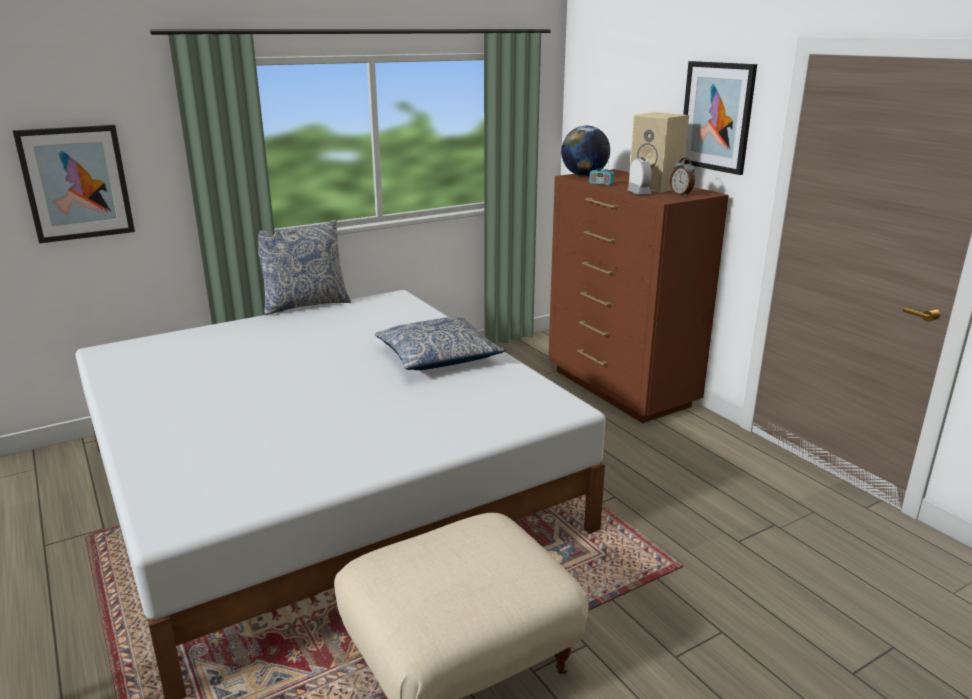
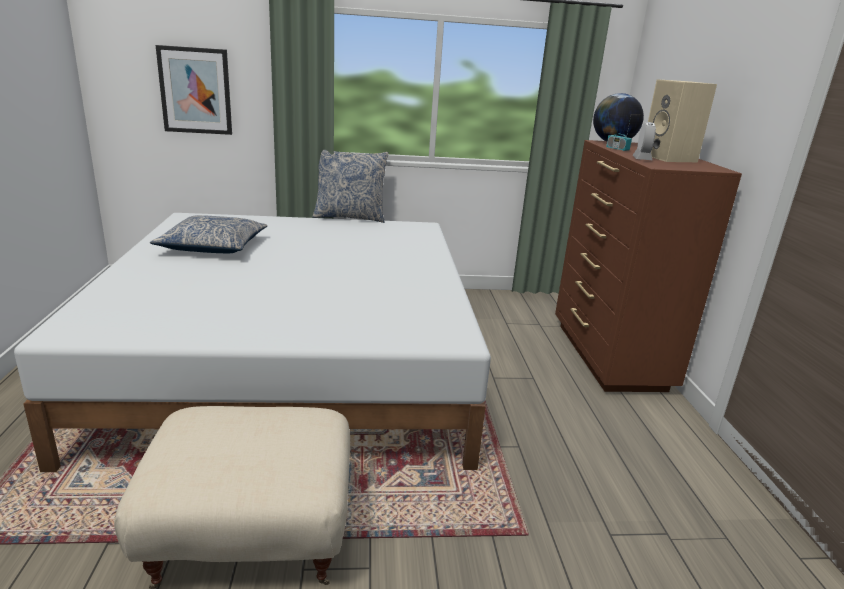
camera: 25 degrees right, 0 degrees up
pillow [375,317,506,370] -> pillow moved to [150,215,268,253]
alarm clock [670,158,695,197] -> none
picture [683,61,757,175] -> none

